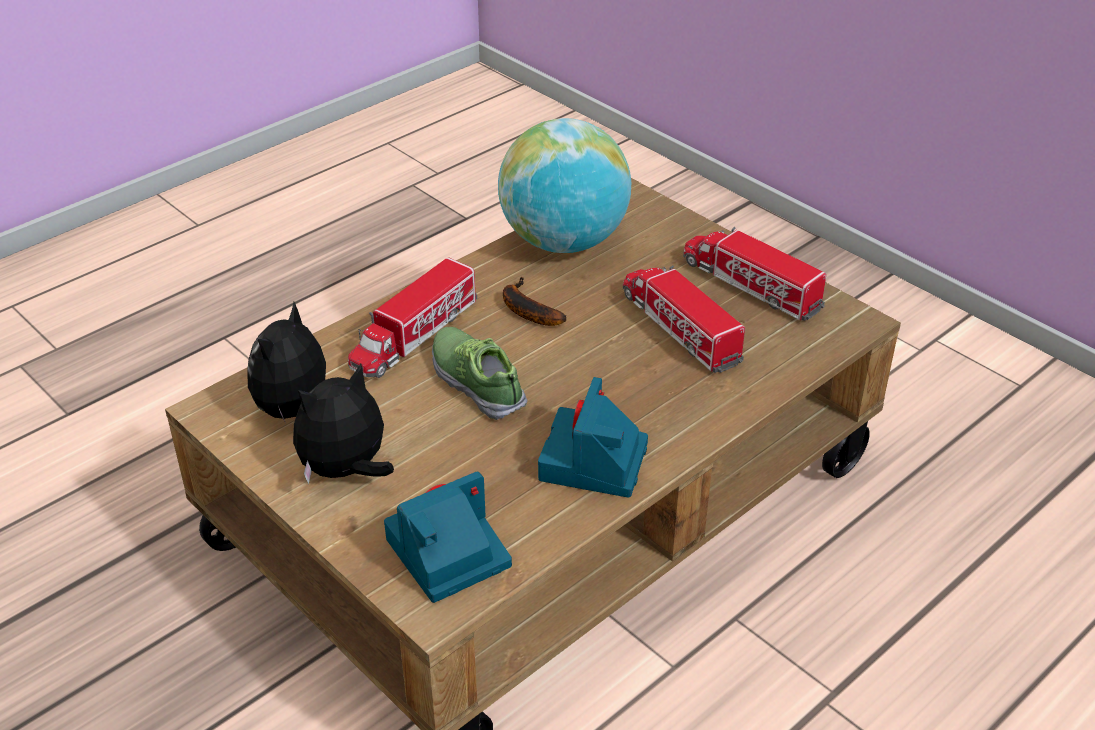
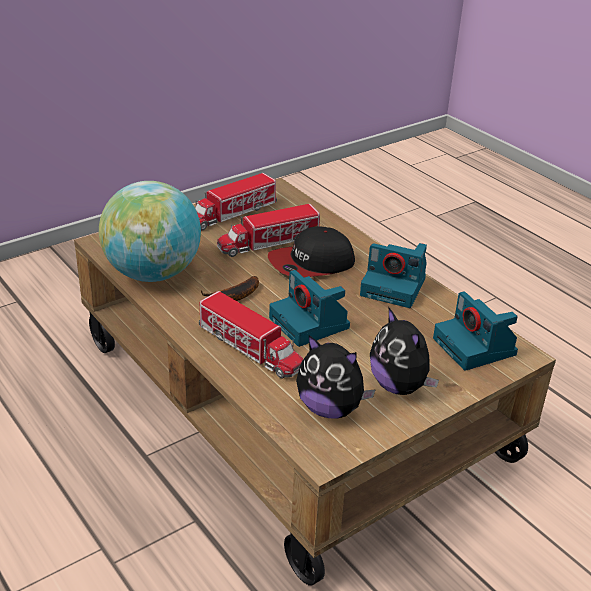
camera: 85 degrees left, 5 degrees down
shoe [432,327,528,420] -> camera [269,270,350,347]
none -> cap [267,226,355,277]

